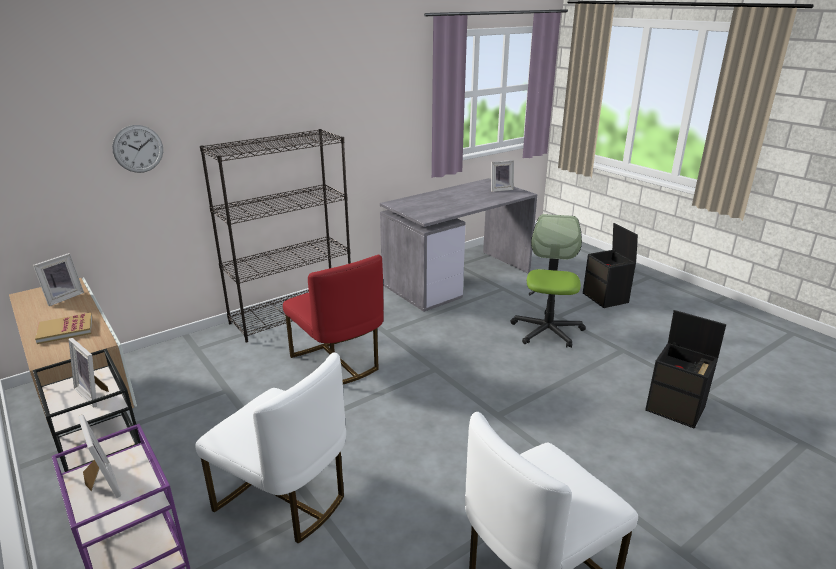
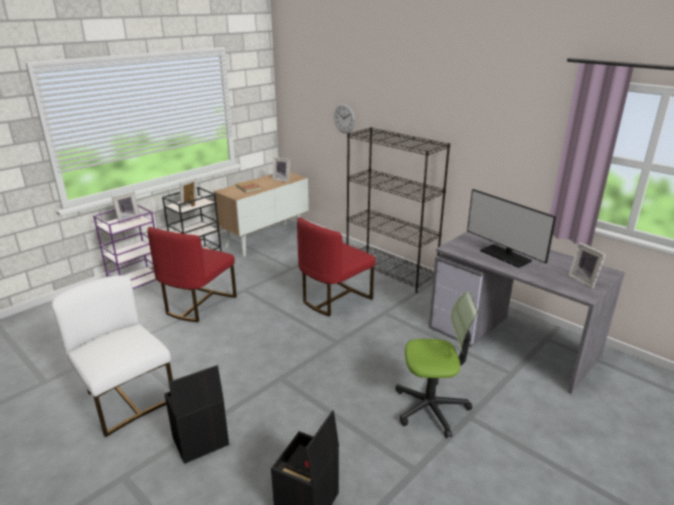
camera: 80 degrees right, 0 degrees up
white chair [195,352,346,544] -> red chair [147,227,237,322]
black storage box [583,223,638,308] -> black storage box moved to [165,365,229,464]
none -> monitor [467,189,556,268]

